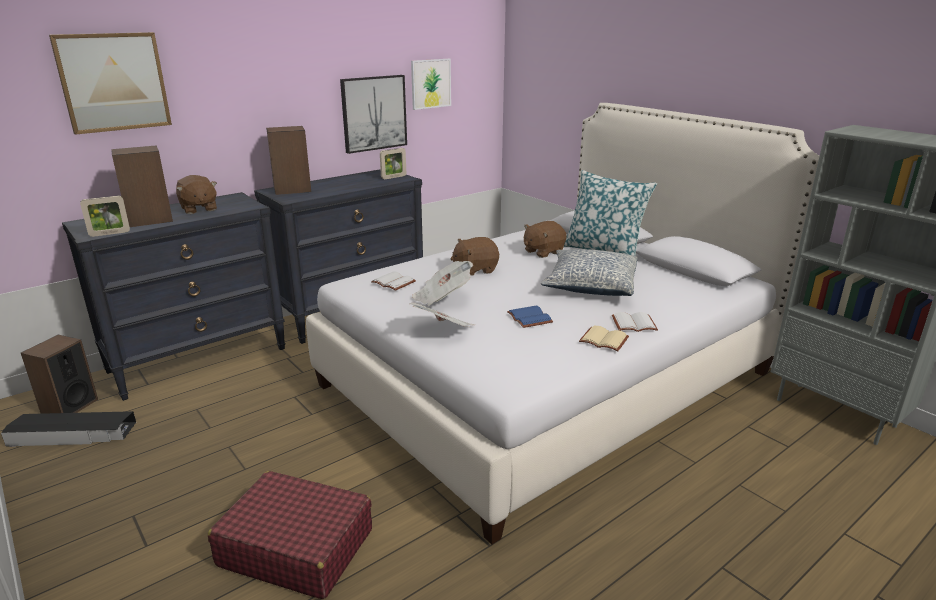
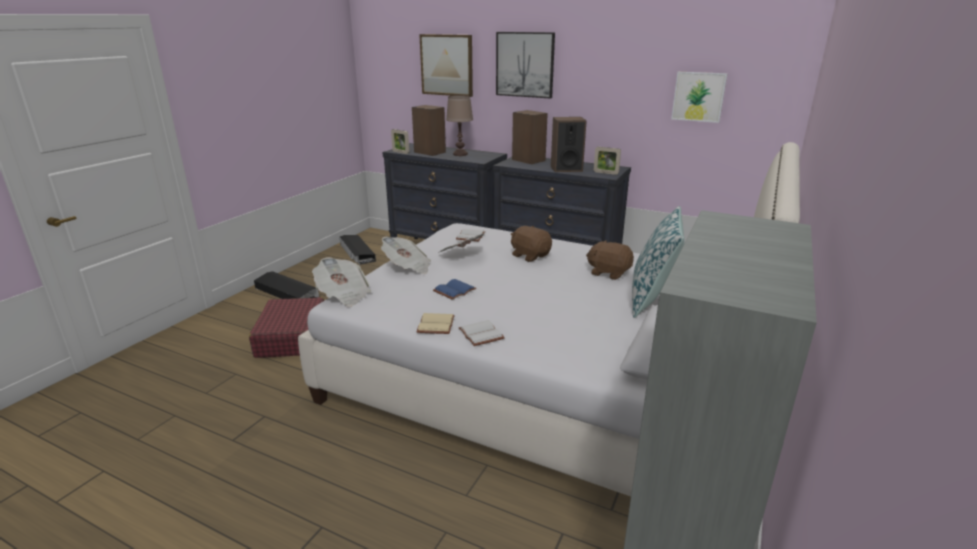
camera: 65 degrees right, 0 degrees up
speaker [21,335,98,414] -> speaker moved to [551,117,587,172]
brown plush toy [176,175,217,214] -> brown table lamp [446,95,473,156]
picture [340,75,407,154] -> picture moved to [496,32,555,99]
pillow [541,249,638,296] -> none
none -> black storage box [254,271,319,299]
none -> newspaper [312,257,371,307]

